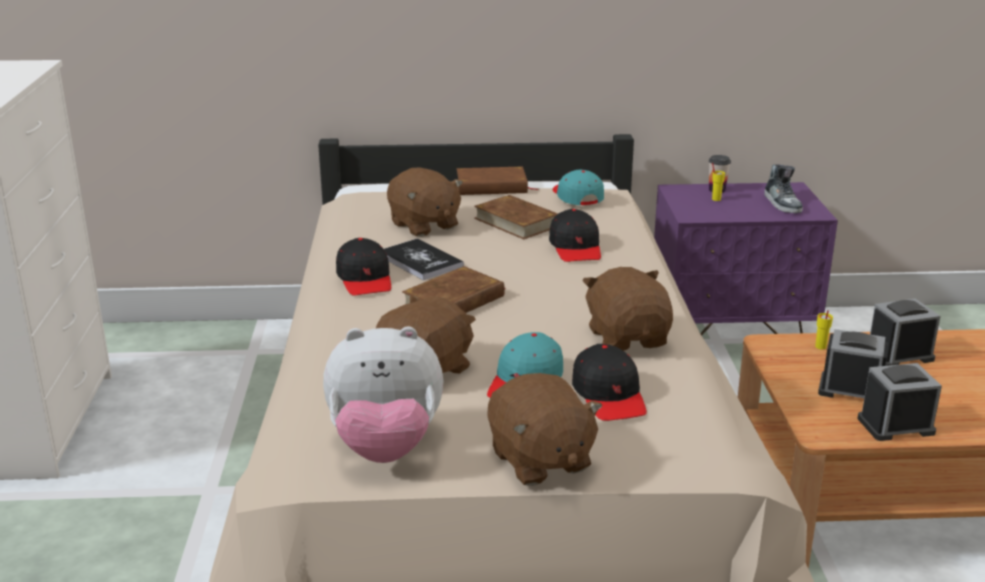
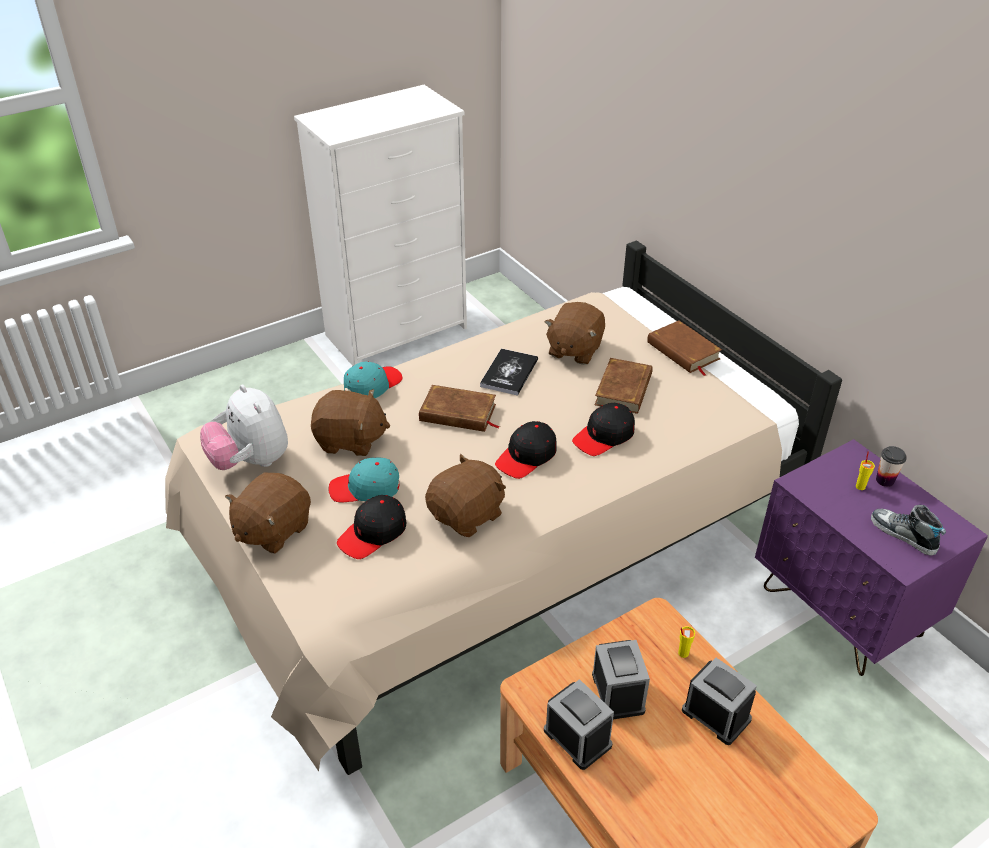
camera: 60 degrees right, 15 degrees up
black cap [336,238,391,296] -> black cap moved to [495,421,557,479]
turquoise cap [552,170,604,205] -> turquoise cap moved to [344,362,402,398]
shoe [764,164,803,213] -> shoe turned 90 degrees clockwise [871,505,946,556]

